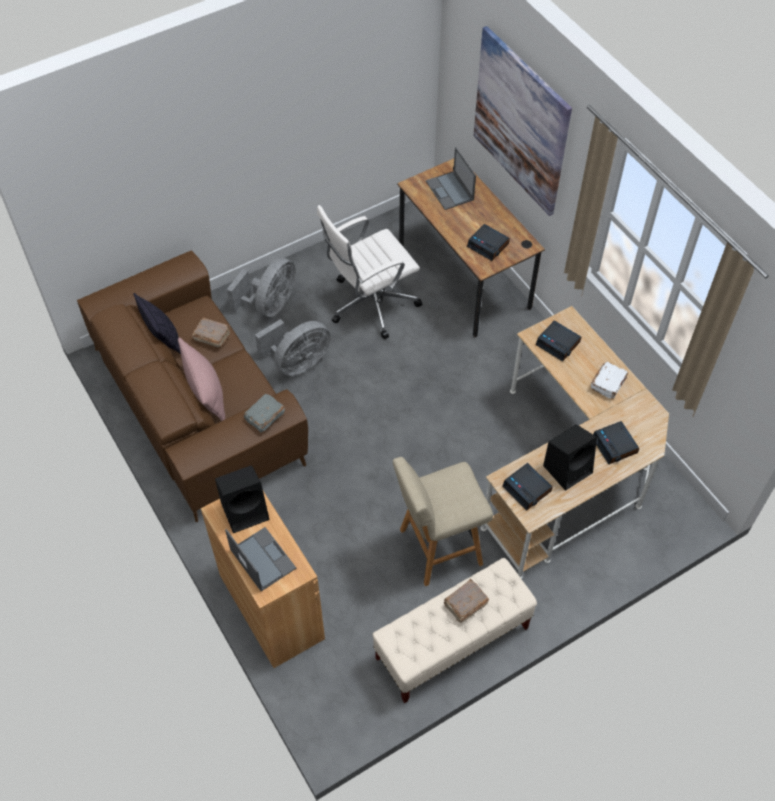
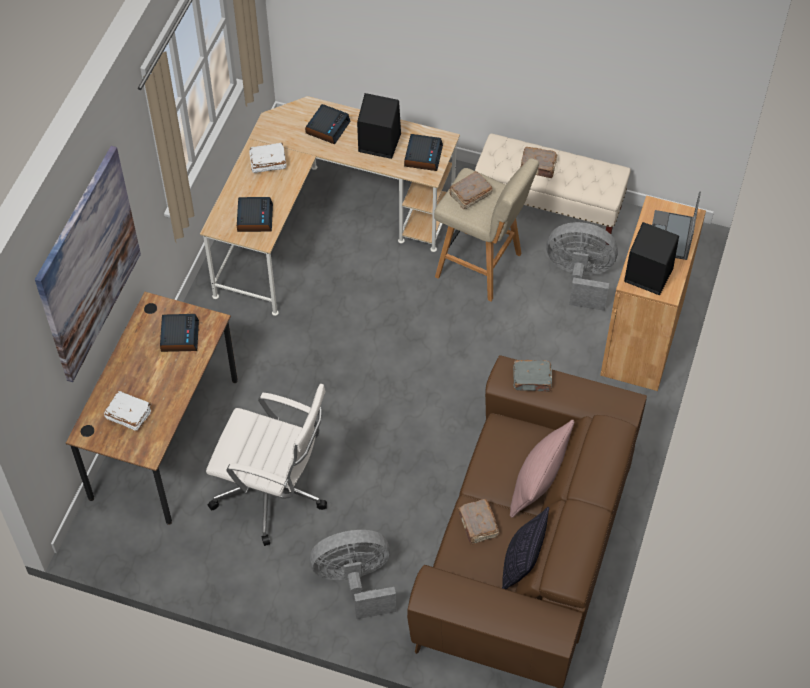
camera: 130 degrees left, 0 degrees up
grey fan [255,319,331,376] -> grey fan moved to [546,222,618,311]
laptop [426,147,476,210] -> white book [104,391,152,431]
none -> brown book [449,171,493,209]

